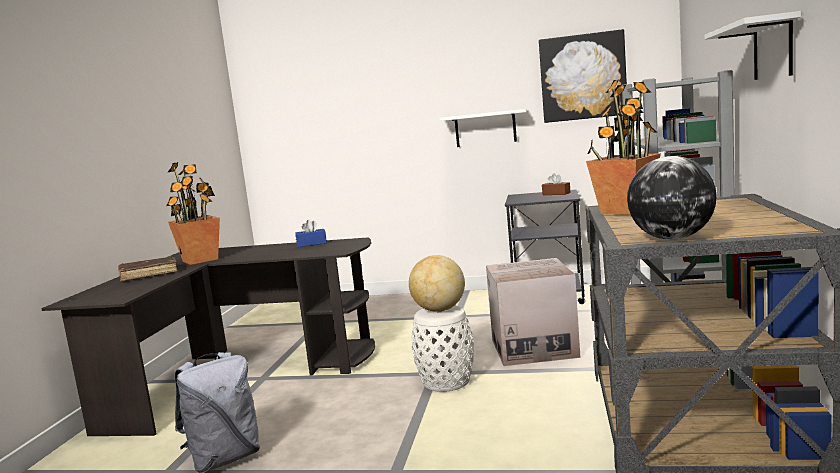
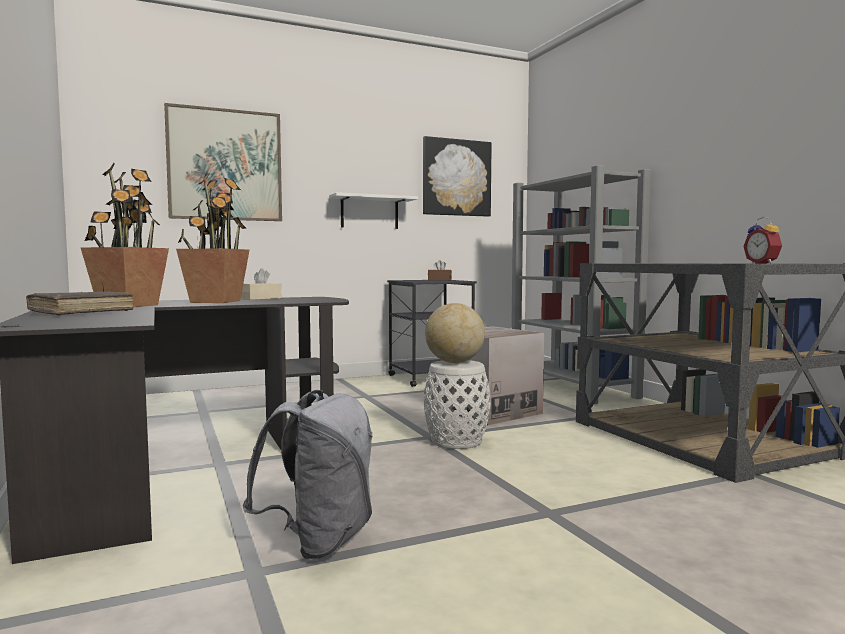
camera: 35 degrees left, 5 degrees down
blue tissue box [295,220,327,247] -> beige tissue box [241,268,281,300]
potted plant [586,80,661,215] -> potted plant moved to [176,173,249,303]
globe [627,156,717,240] -> alarm clock [743,217,782,263]
white shelf [705,11,801,80] -> none
none -> picture [164,103,282,221]

